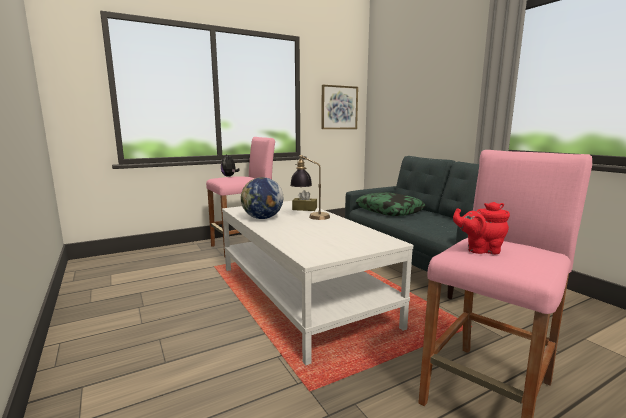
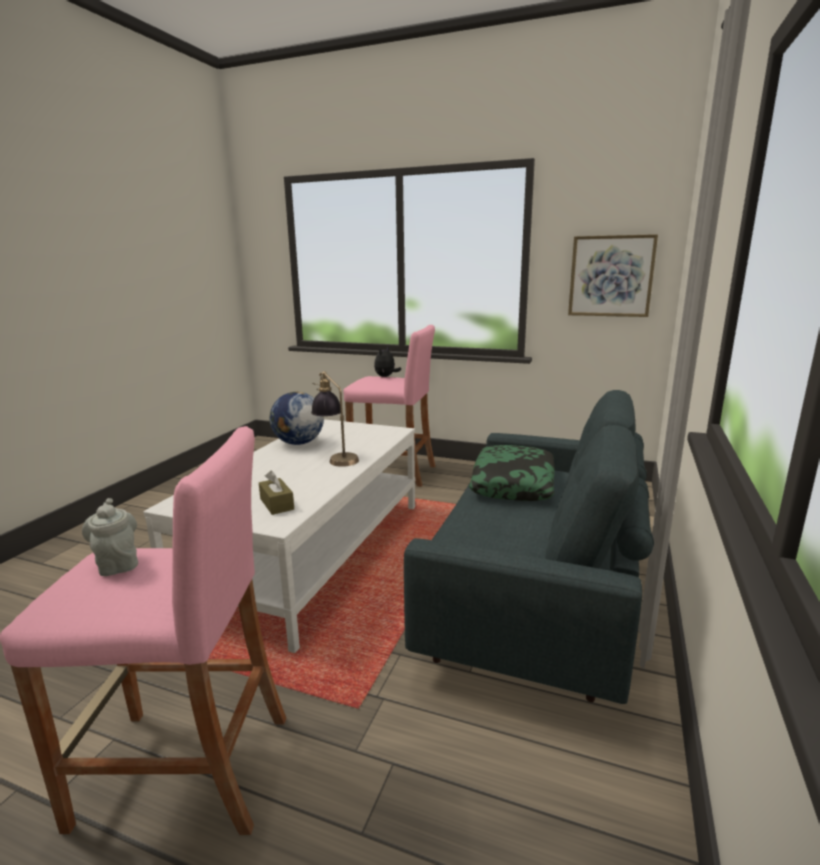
camera: 50 degrees right, 5 degrees up
brown tissue box [292,190,317,211] -> brown tissue box moved to [259,471,294,515]
red teapot [453,202,510,254] -> grey teapot [82,498,138,576]

